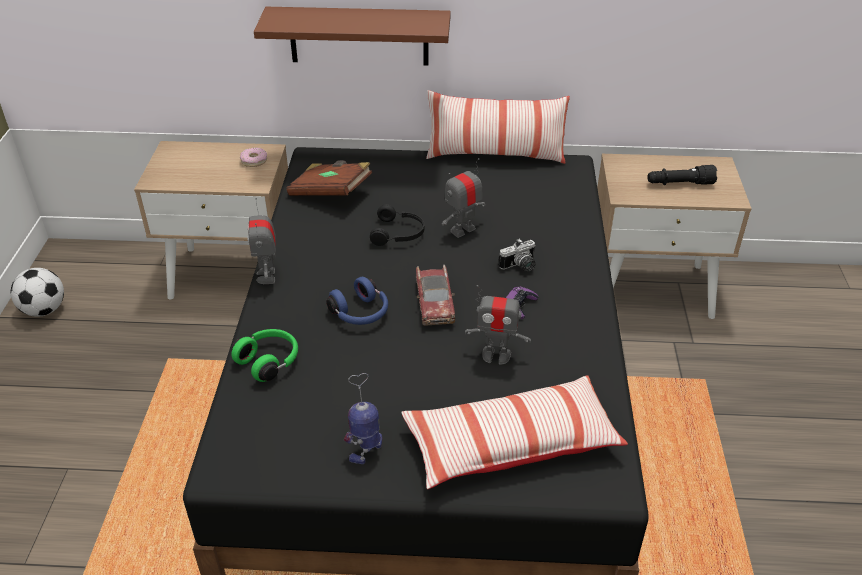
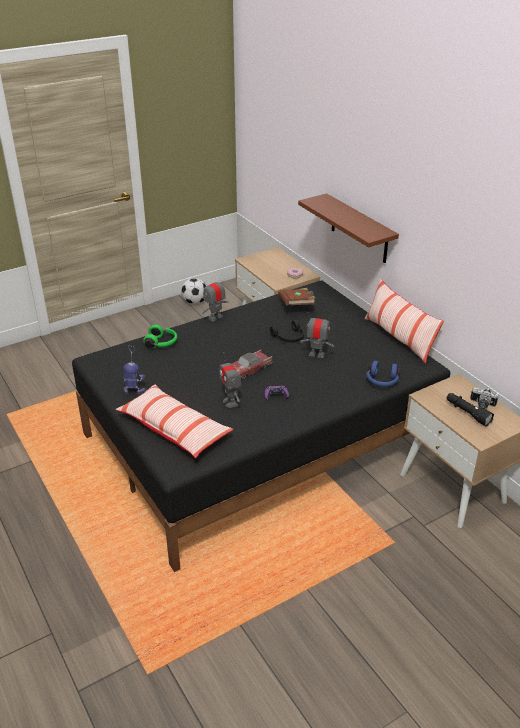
camera: 55 degrees right, 5 degrees down
blue headphones [326,277,388,325] -> blue headphones moved to [366,361,400,387]
camera [498,239,535,271] -> camera moved to [470,387,499,409]

